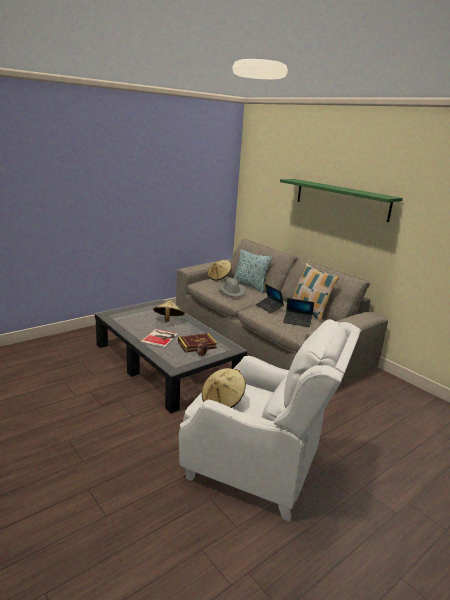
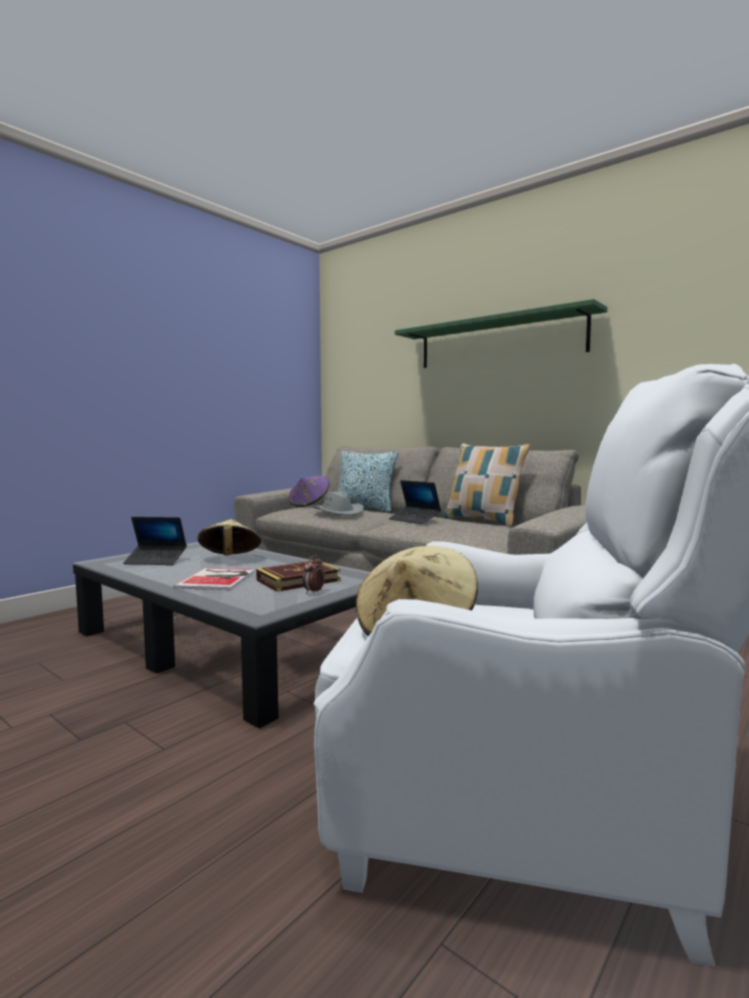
camera: 10 degrees left, 15 degrees down
beige hat [208,260,232,281] -> purple hat [288,476,330,507]
laptop [283,298,314,327] -> laptop moved to [123,517,187,565]

